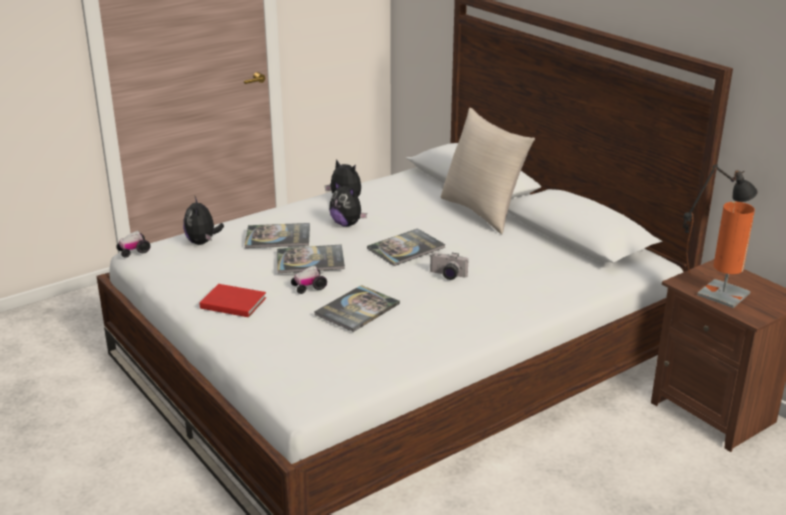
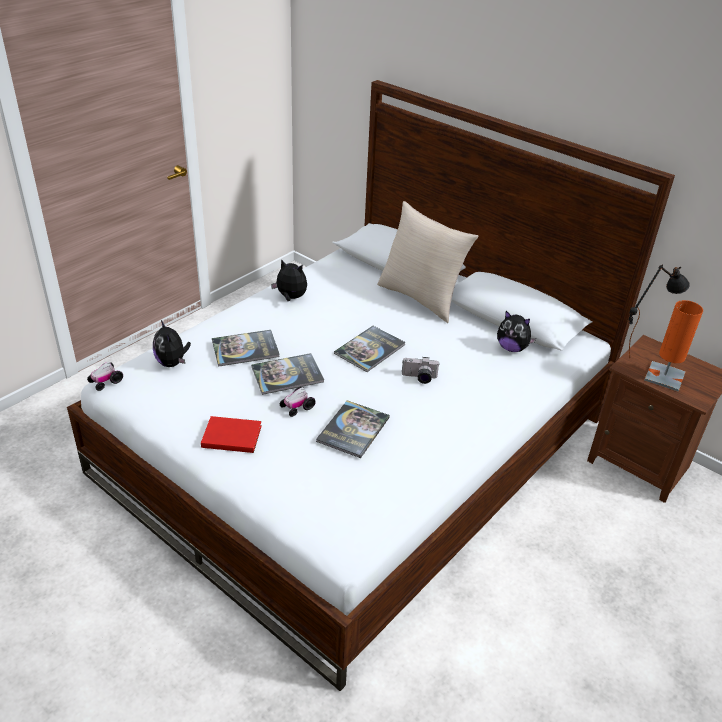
camera: 15 degrees left, 10 degrees up
plush toy [329,182,367,227] -> plush toy moved to [497,311,536,352]

